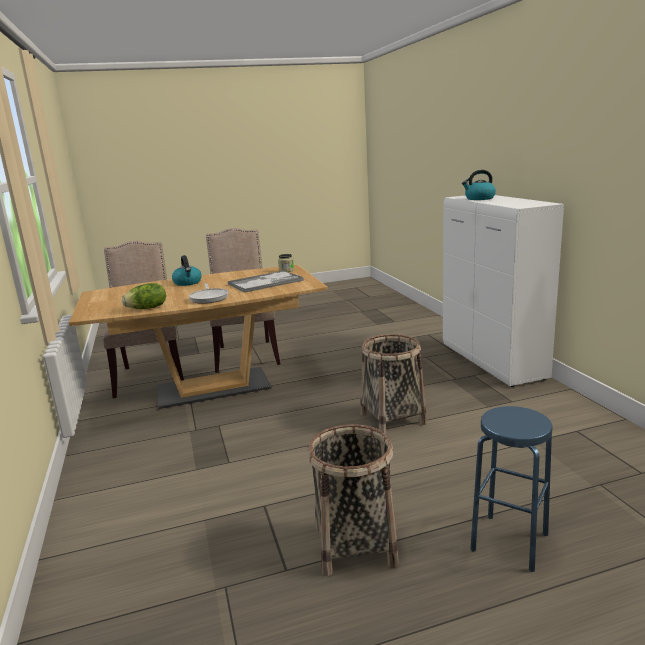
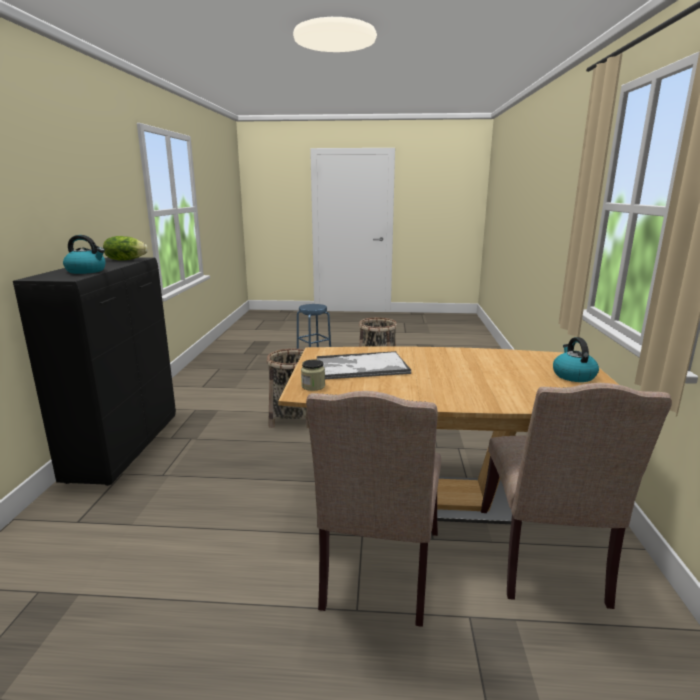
camera: 160 degrees left, 0 degrees up
lettuce [122,283,166,309] -> lettuce moved to [103,236,148,260]
kettle [172,255,202,286] -> kettle moved to [553,337,599,382]
frying pan [189,283,228,304] -> none
white cabinet [443,195,564,387] -> black cabinet [13,257,176,486]

